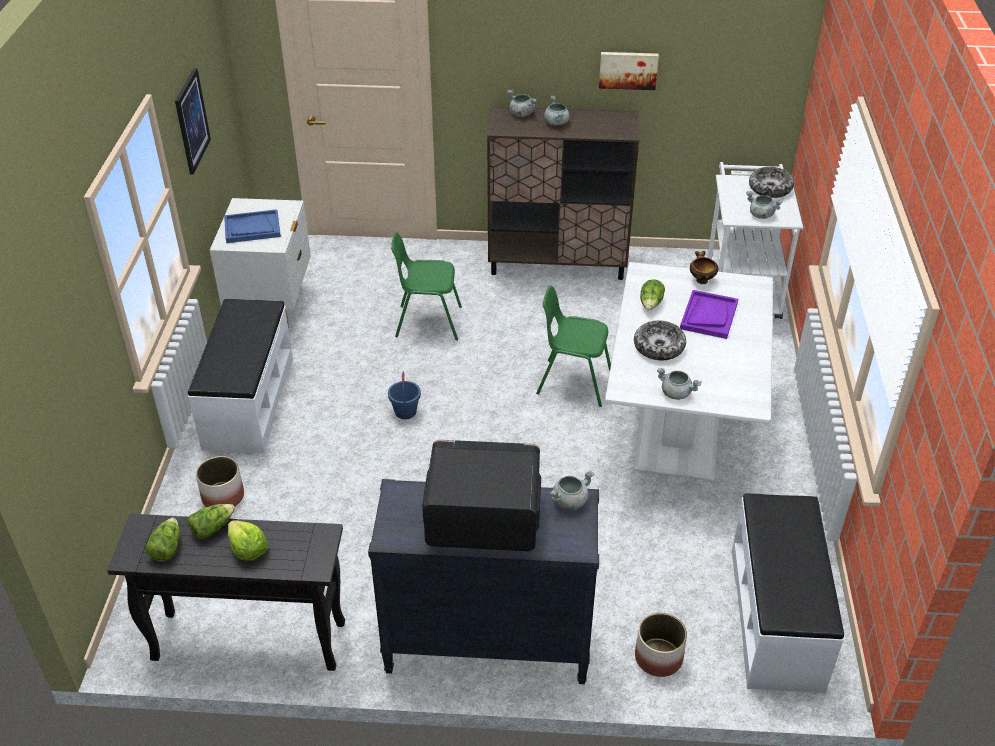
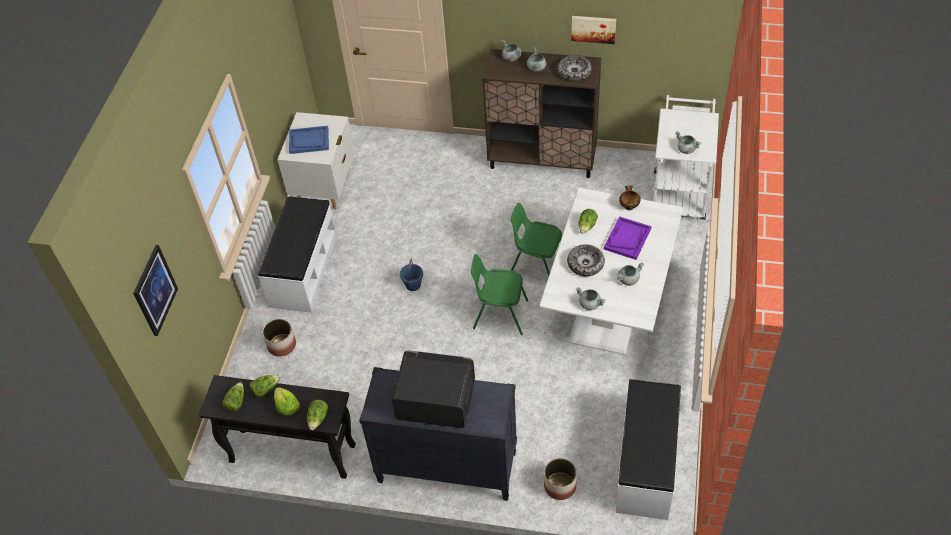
camera: 10 degrees right, 10 degrees up
picture [175,68,211,174] -> picture moved to [133,245,178,336]
green chair [391,232,462,340] -> green chair moved to [471,254,528,335]
grey cooking pot [550,470,594,510] -> grey cooking pot moved to [616,262,644,286]
bowl [749,167,794,198] -> bowl moved to [558,55,592,82]
none -> lettuce [307,400,328,430]

